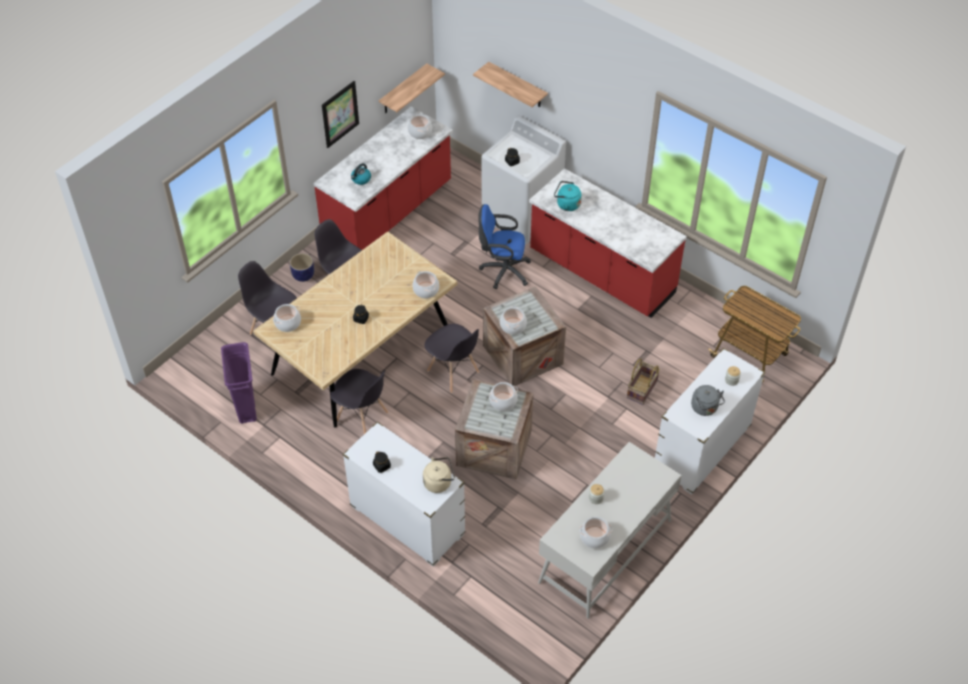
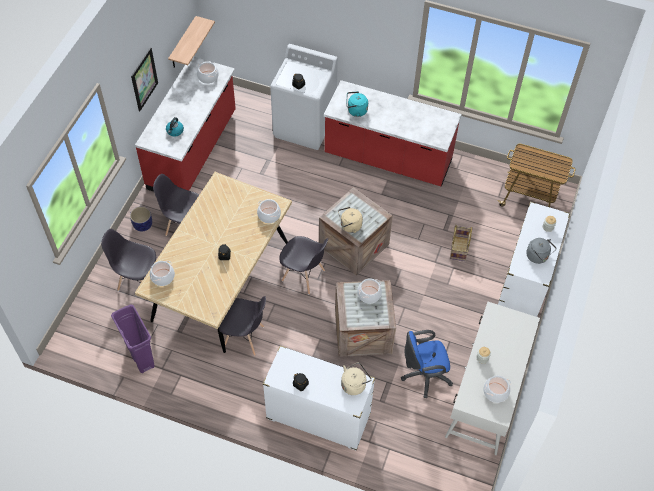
camera: 20 degrees left, 5 degrees up
shelf [473,62,548,107] -> none
blue office chair [478,204,531,289] -> blue office chair moved to [401,330,453,398]
cooking pot [500,306,527,335] -> beige kettle [338,207,363,233]

